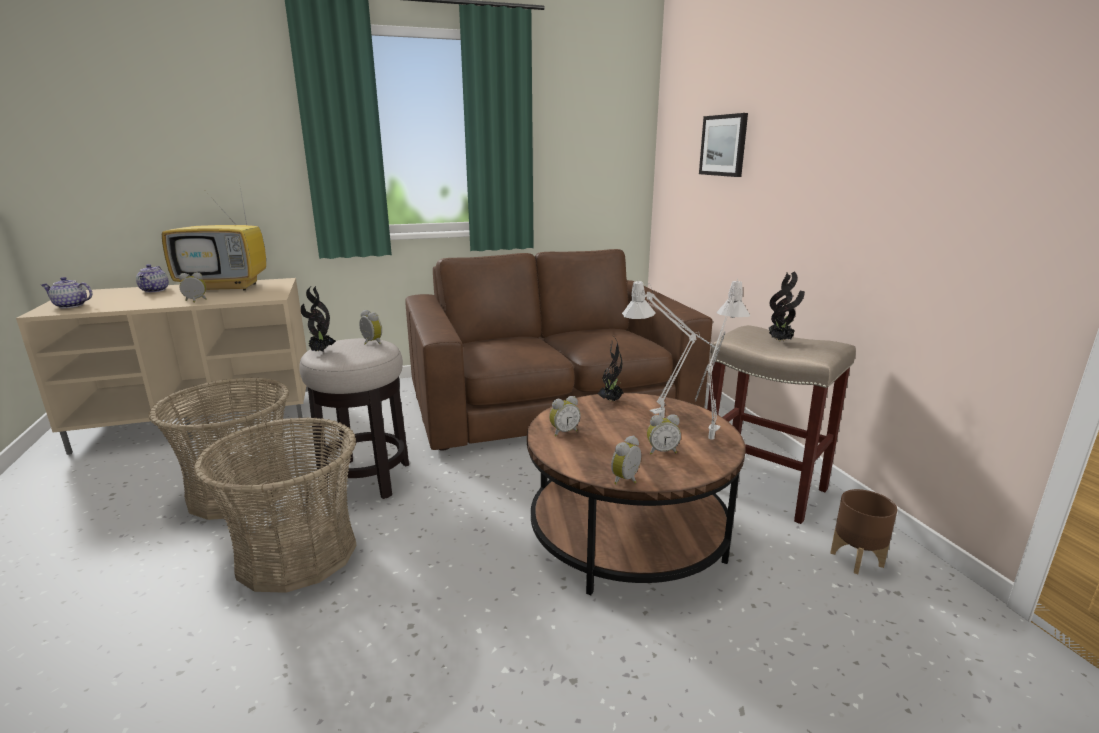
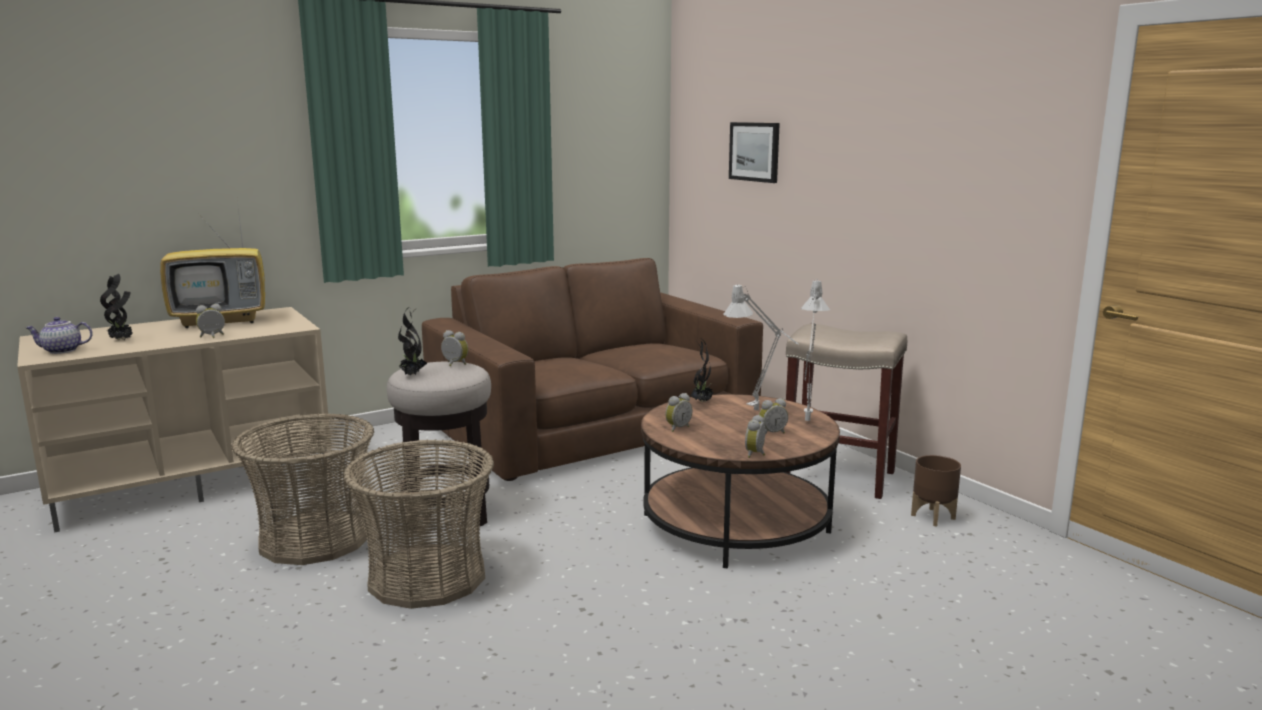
camera: 15 degrees left, 5 degrees down
teapot [136,264,169,292] -> none
potted plant [769,271,805,342] -> potted plant moved to [100,274,132,340]

